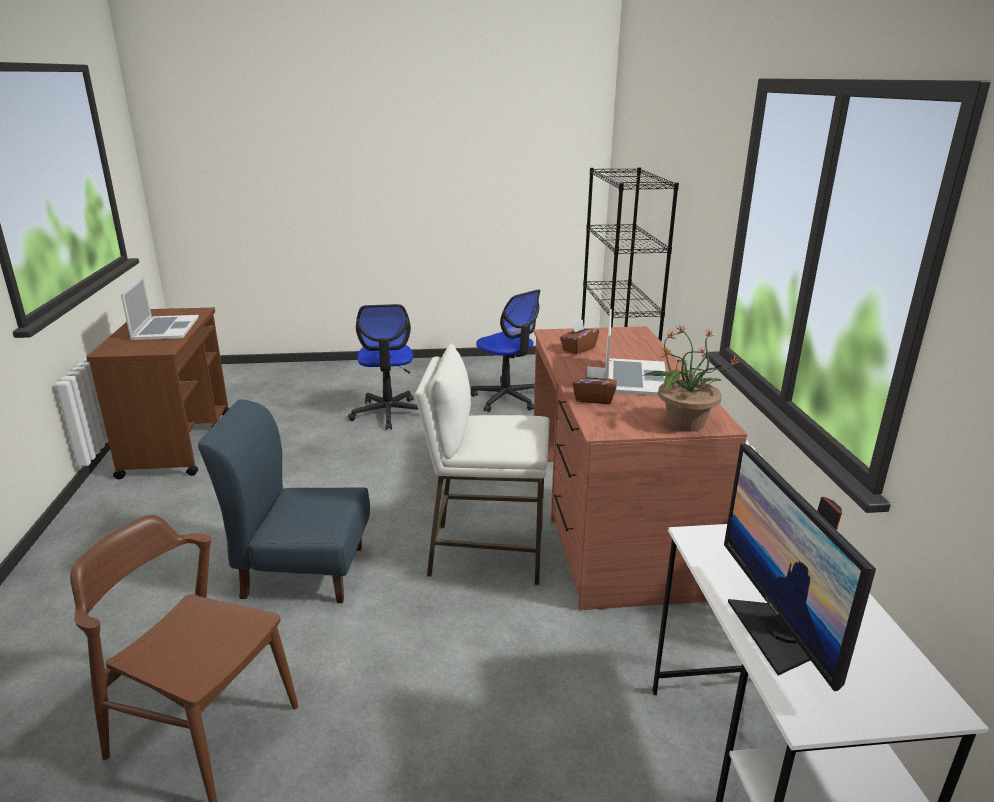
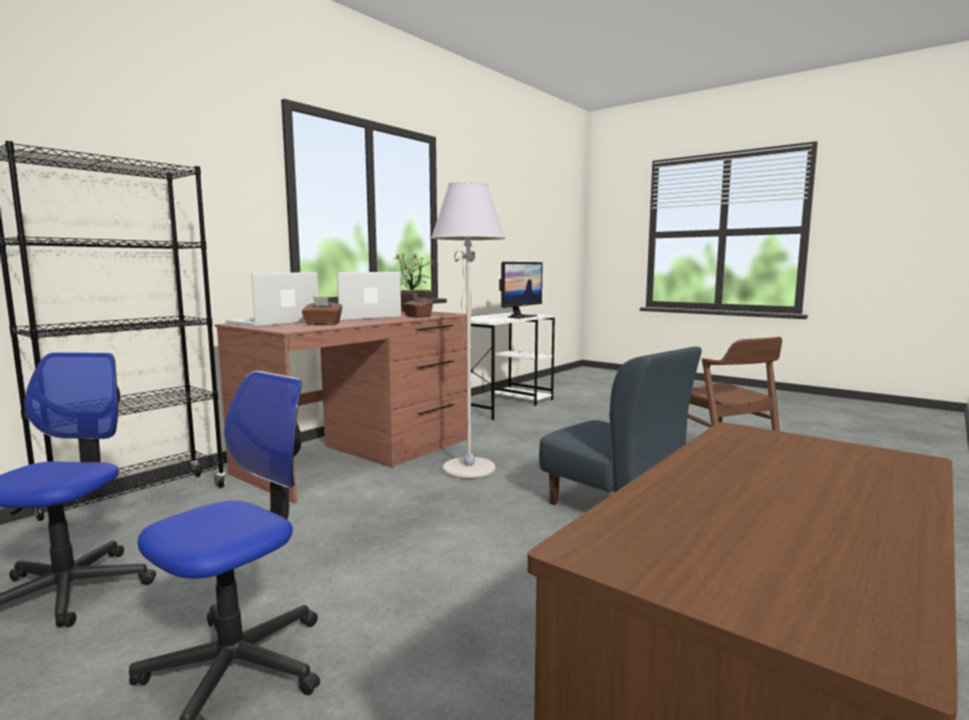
camera: 135 degrees left, 15 degrees down
laptop [121,276,199,340] -> laptop moved to [226,272,318,327]
white stool [415,344,550,585] -> grey floor lamp [431,181,505,479]

